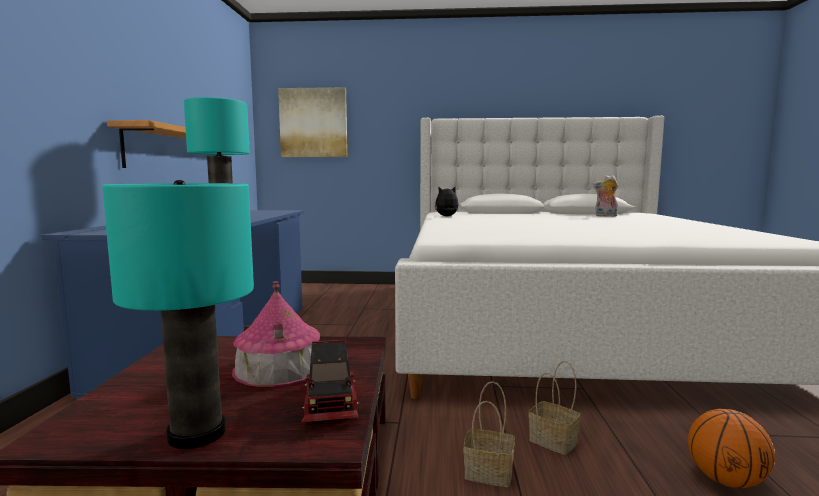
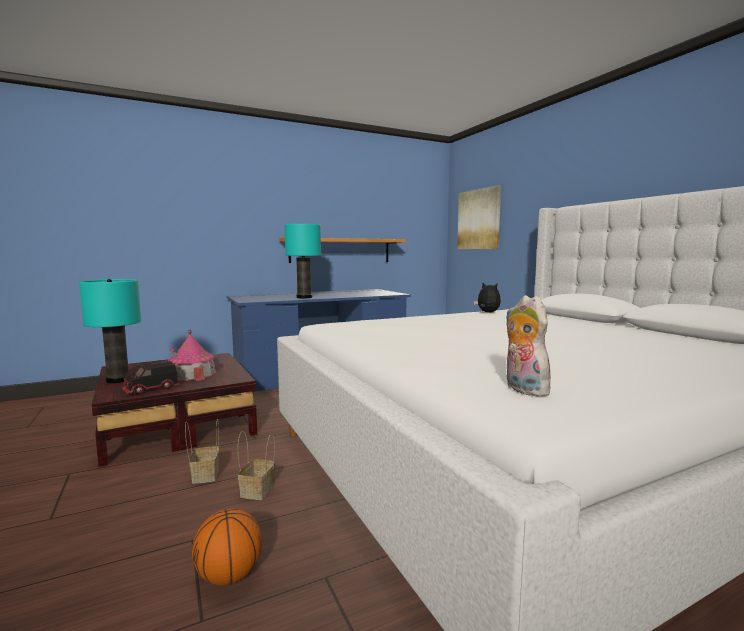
camera: 60 degrees right, 0 degrees up
plush toy [594,175,618,217] -> plush toy moved to [505,295,556,396]

